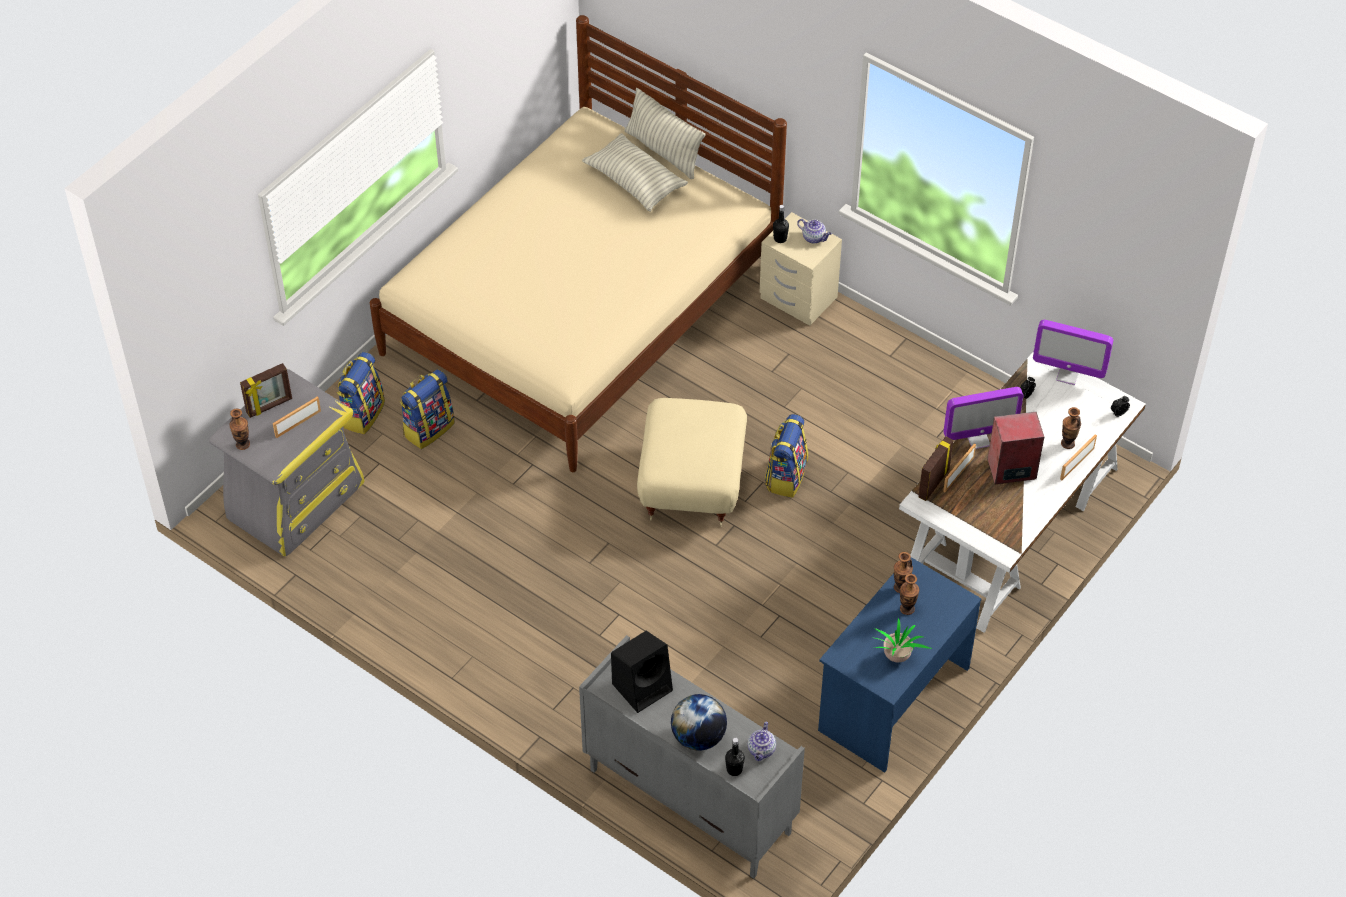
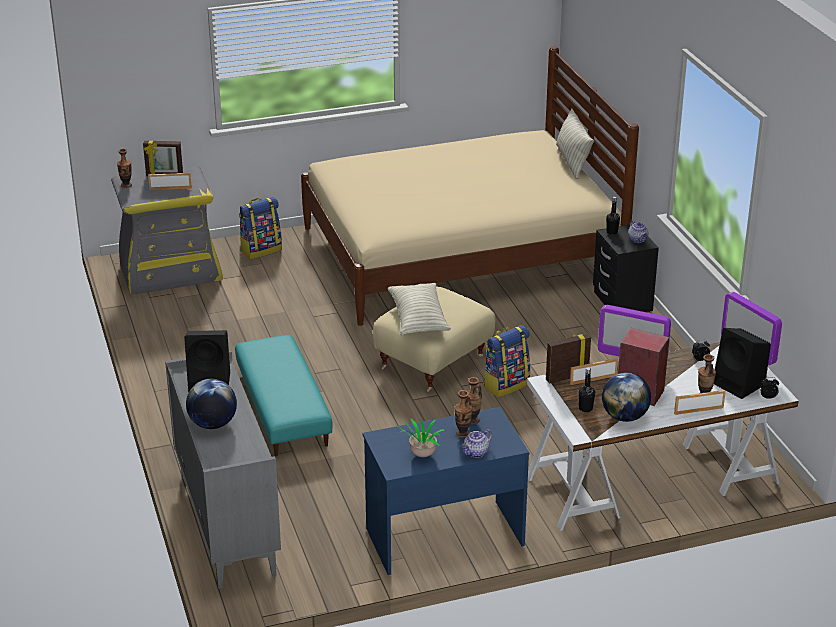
camera: 35 degrees right, 20 degrees down
backpack [400,369,455,449] -> none
pillow [582,133,688,211] -> pillow moved to [388,283,451,335]
black bottle [725,738,745,776] -> black bottle moved to [578,367,595,412]
teapot [748,722,776,761] -> teapot moved to [461,429,492,458]
beige nightstand [760,212,842,326] -> black nightstand [593,224,659,312]
none -> turquoise ottoman [235,335,332,456]
none -> globe [602,373,651,422]
none -> black speaker [714,328,771,399]

